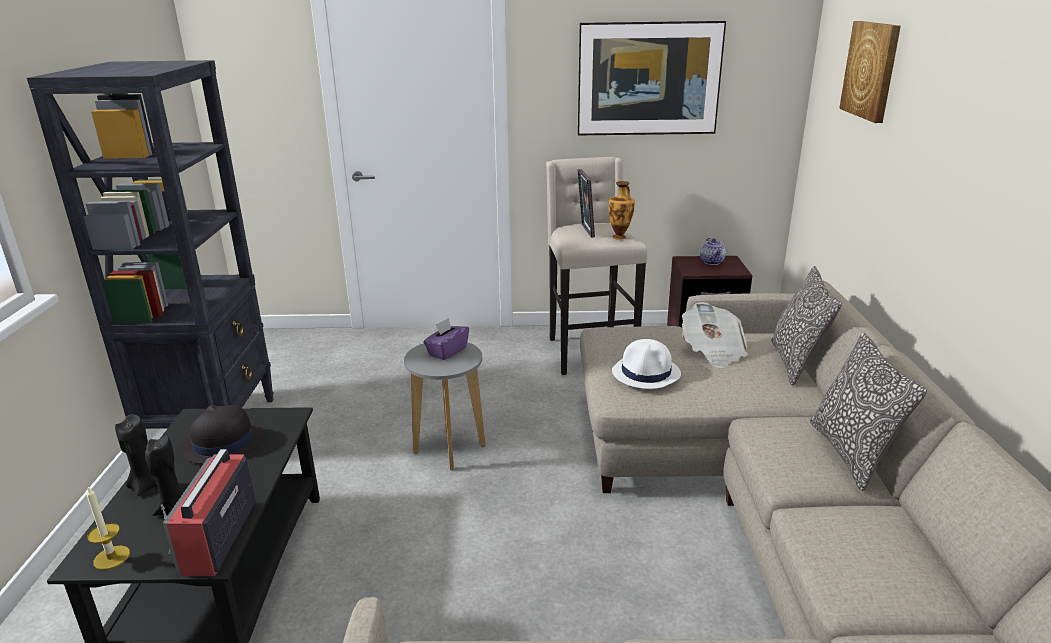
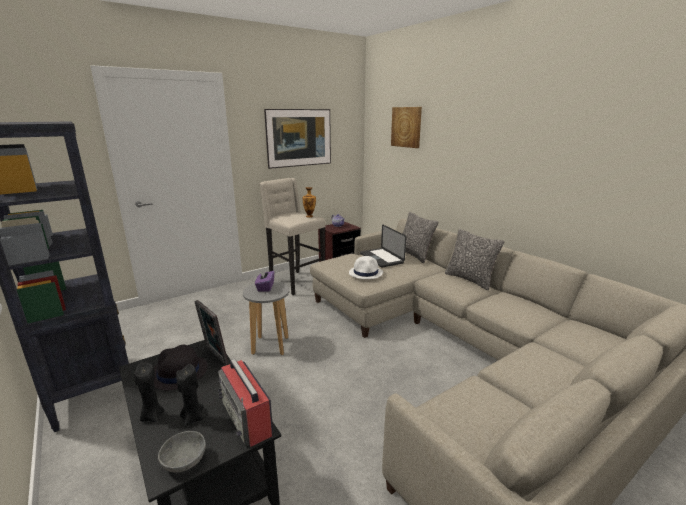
camera: 35 degrees left, 5 degrees down
candle [86,487,130,570] -> grey bowl [158,431,206,473]
picture frame [577,169,595,238] -> picture frame moved to [194,300,228,365]
newspaper [682,302,748,369] -> laptop [360,225,406,268]

